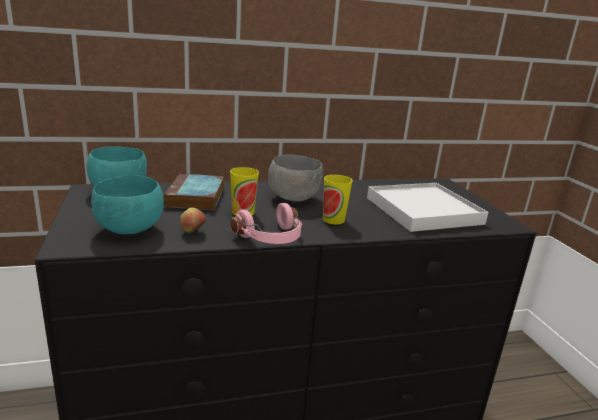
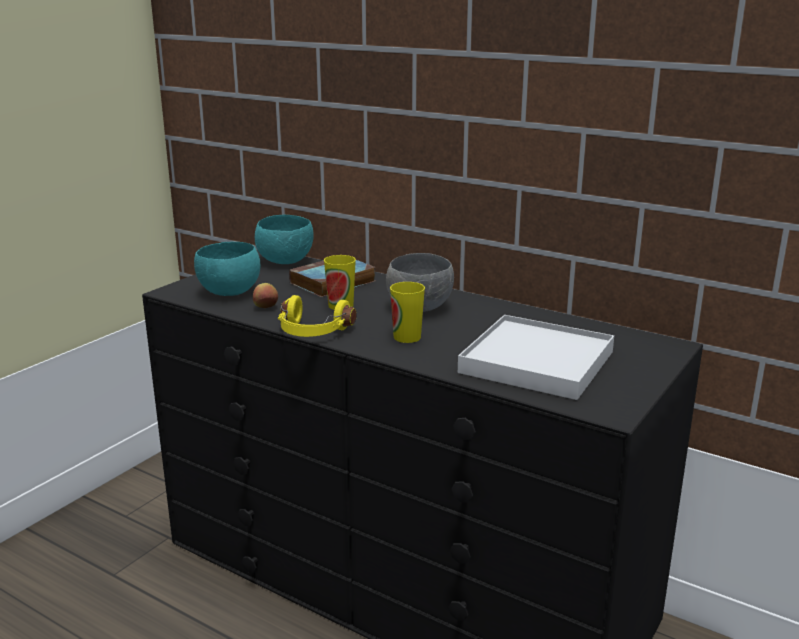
camera: 50 degrees right, 0 degrees up
pink headphones [231,203,302,244] -> yellow headphones [278,295,357,337]

